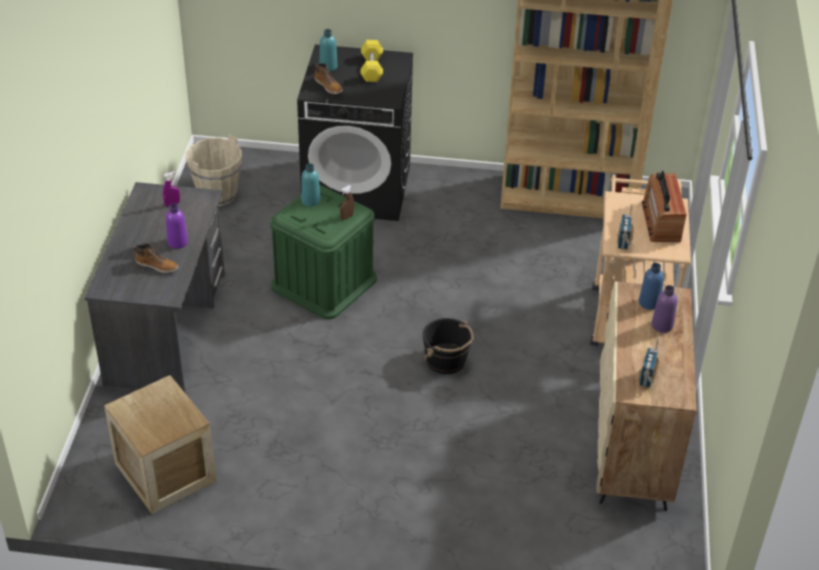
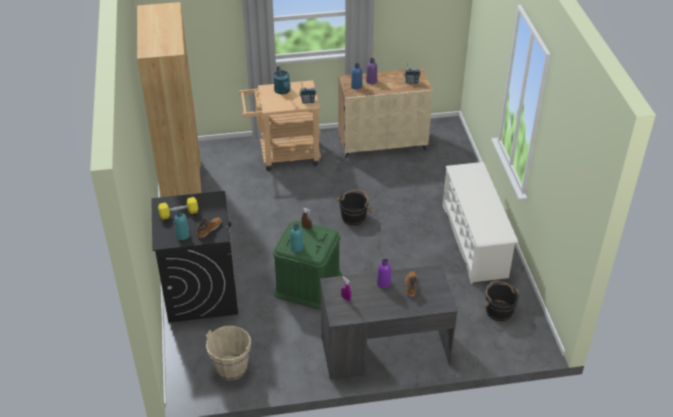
camera: 105 degrees left, 0 degrees up
crate [104,375,216,514] -> black bucket [483,281,520,321]
radio [642,170,686,242] -> turquoise watering can [273,66,291,94]
none -> white shoe rack [443,162,518,284]

